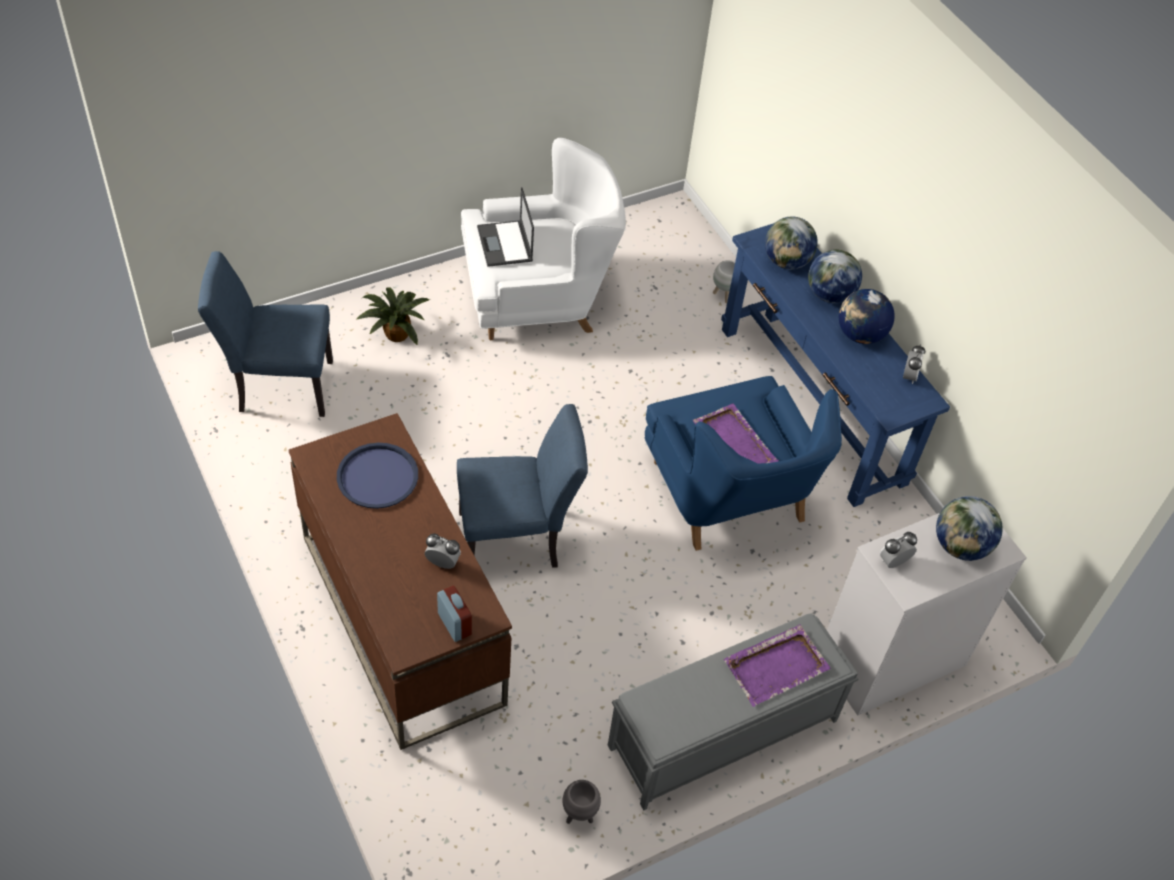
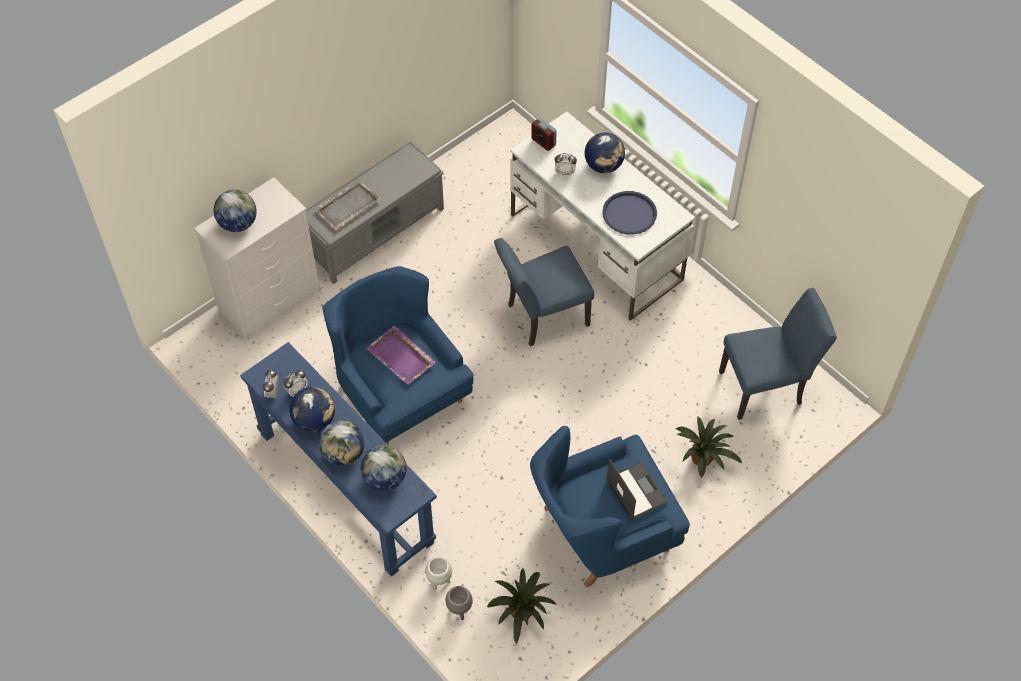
camera: 170 degrees right, 5 degrees up
brown desk [288,413,512,750] -> white desk [510,112,695,321]
white armchair [461,138,626,340] -> blue armchair [530,426,690,587]
grey planter [562,780,601,824] -> grey planter moved to [445,586,473,620]
purple tray [724,625,831,707] -> grey tray [314,180,381,230]
alarm clock [880,532,917,568] -> alarm clock moved to [283,370,308,397]
none -> potted plant [487,568,557,644]
none -> globe [585,133,625,173]

